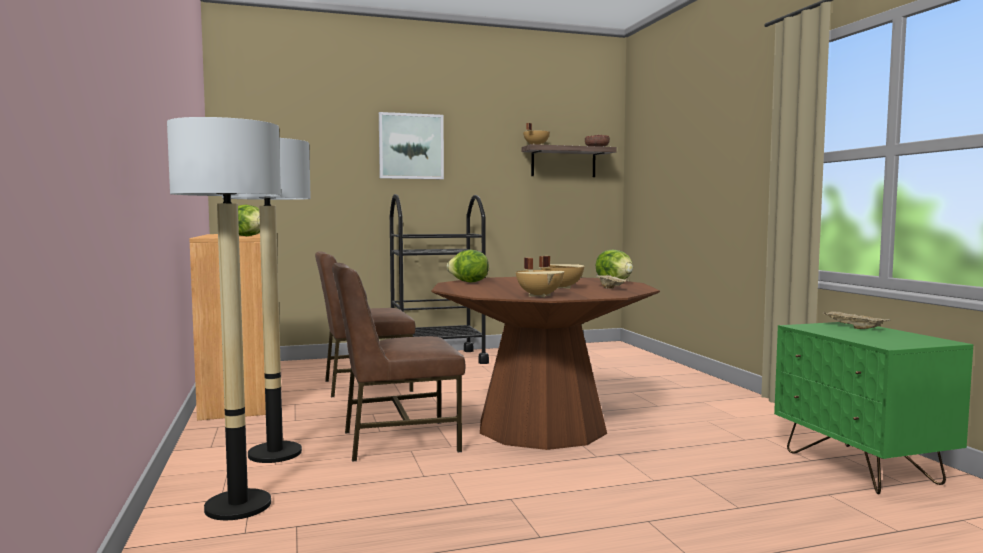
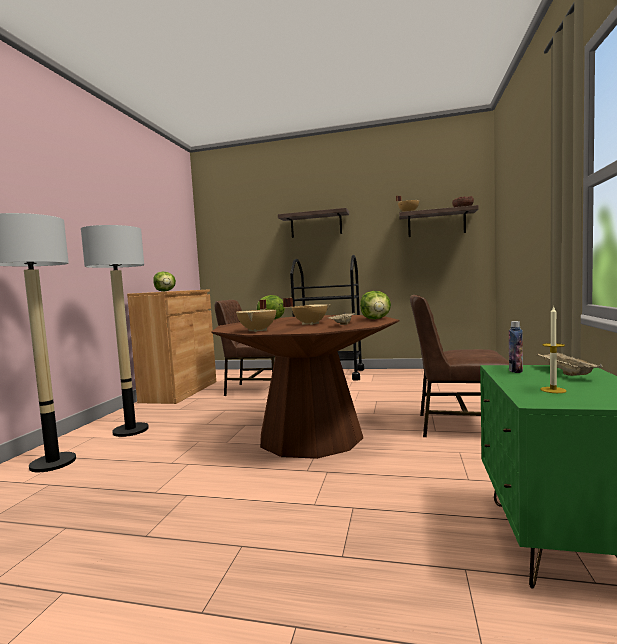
camera: 30 degrees right, 0 degrees up
brown chair [332,263,466,462] -> brown chair moved to [410,295,509,437]
picture [379,112,444,179] -> shelf [278,208,349,238]
none -> bottle [509,321,523,373]
none -> candle [540,306,567,393]

